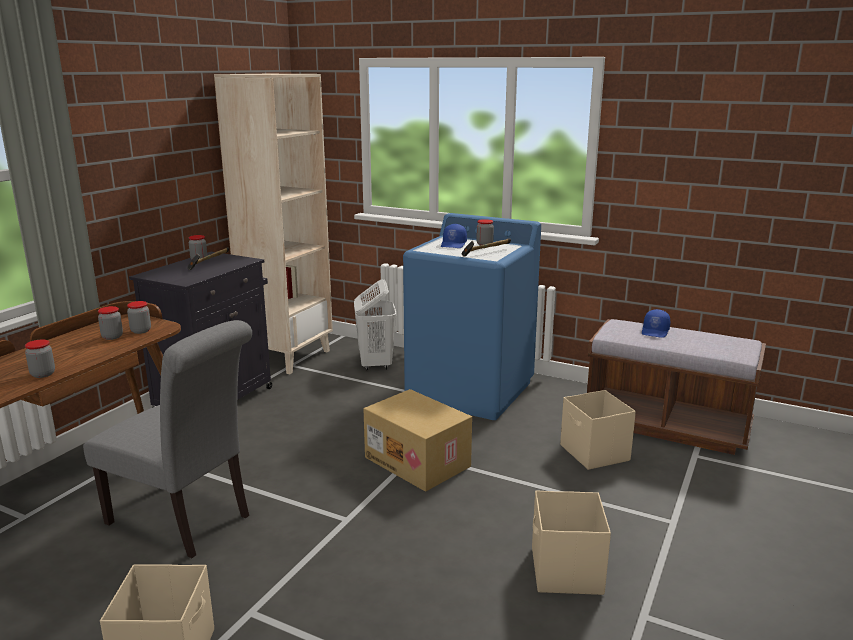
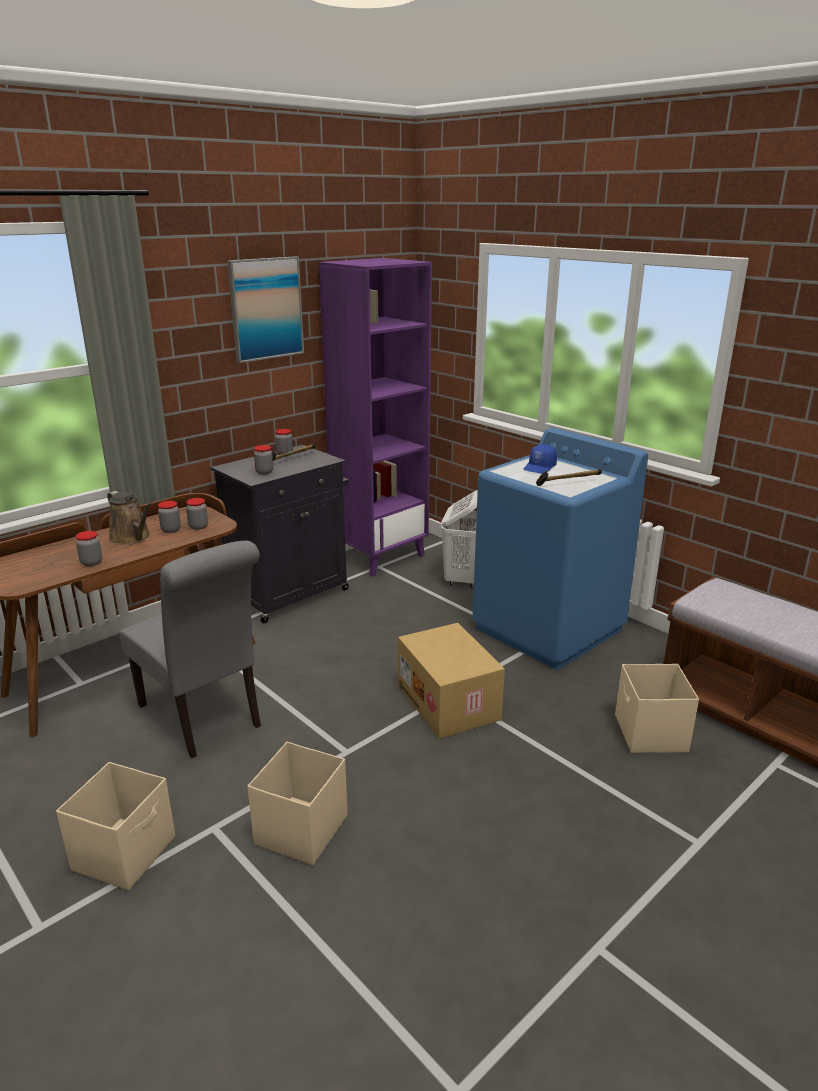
camera: 20 degrees right, 5 degrees up
beige bookcase [214,74,333,374] -> purple bookcase [319,258,432,577]
jar [476,219,494,246] -> jar moved to [254,445,273,474]
beige storage box [532,490,611,595] -> beige storage box moved to [247,742,348,865]
blue cap [642,309,670,338] -> none
none -> brown watering can [107,491,152,545]
none -> picture [227,256,304,363]

